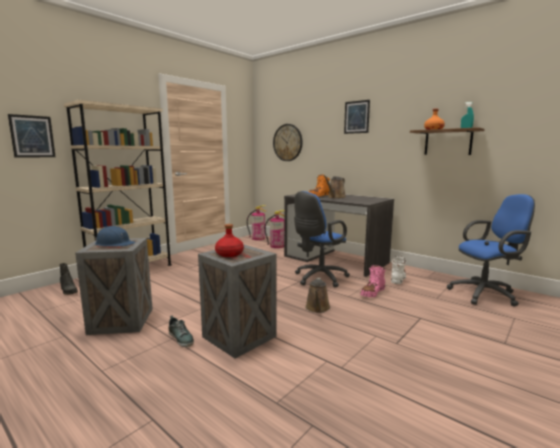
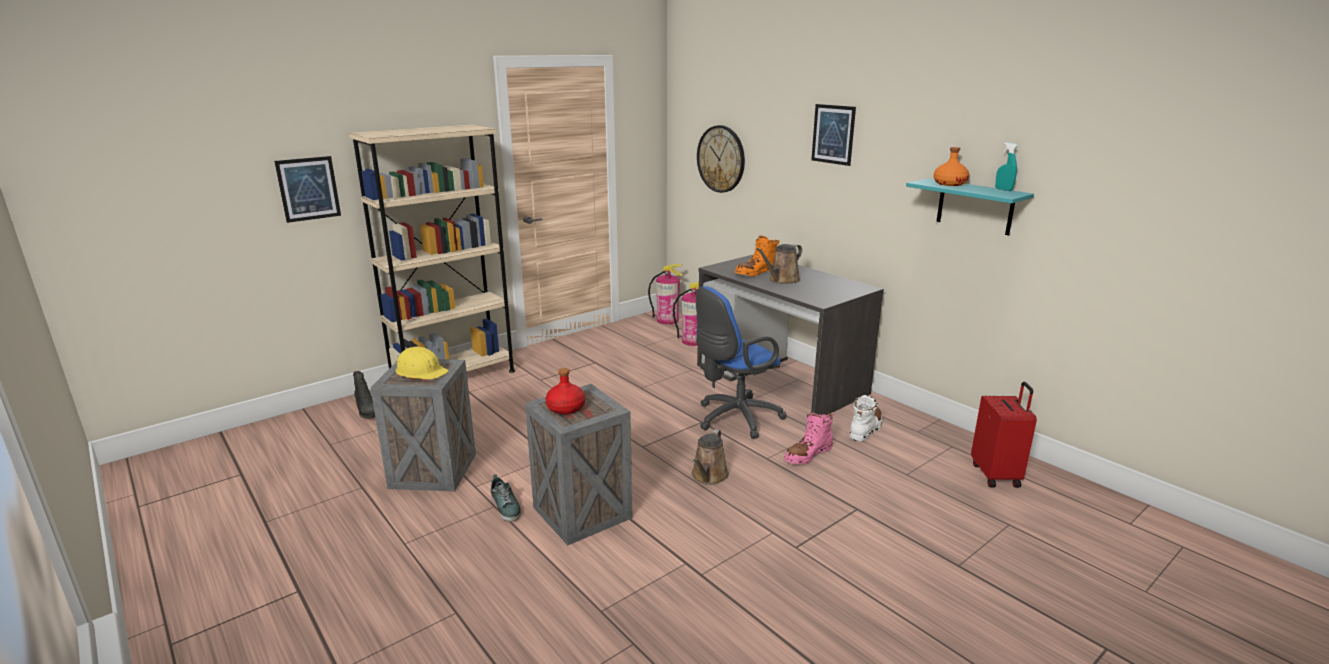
camera: 10 degrees right, 10 degrees up
blue hard hat [95,226,136,246] -> yellow hard hat [395,347,449,380]
brown shelf [410,127,485,155] -> turquoise shelf [906,178,1034,235]
blue office chair [447,194,535,306] -> red suitcase [971,382,1037,488]

